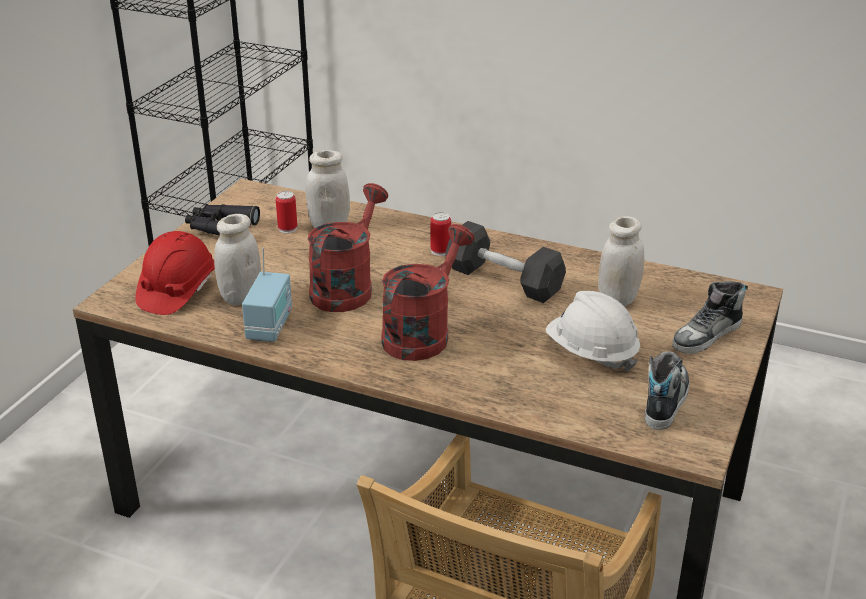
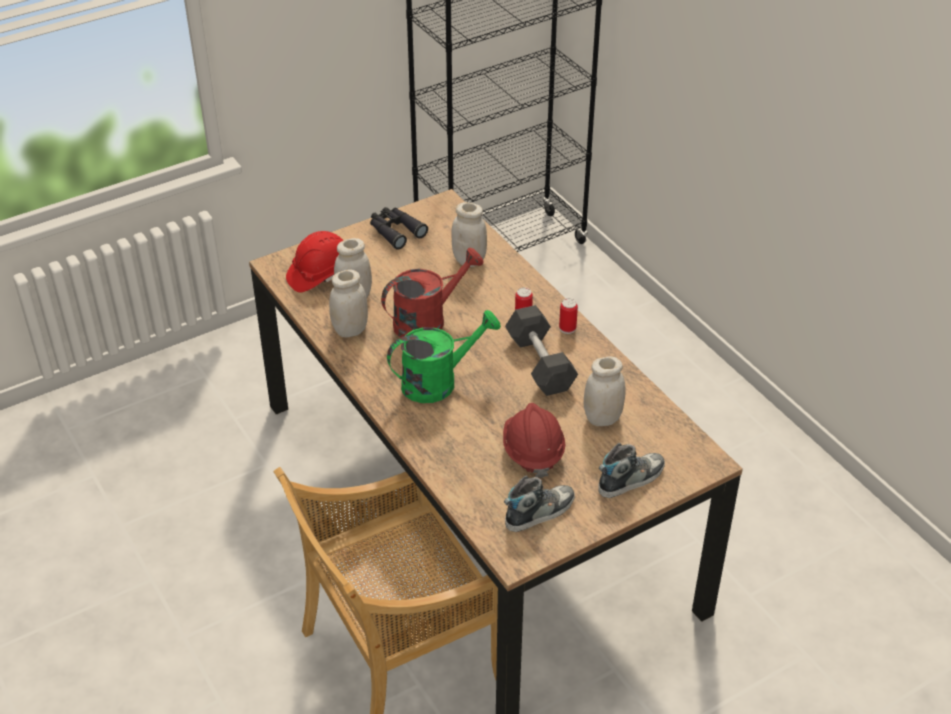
camera: 35 degrees right, 10 degrees up
radio [242,248,292,342] -> white jar [329,269,368,338]
can [276,191,297,233] -> can moved to [559,298,578,334]
red watering can [381,224,474,361] -> green watering can [387,310,501,403]
white hard hat [546,291,640,371] -> red hard hat [503,403,565,478]
shoe [672,281,748,354] -> shoe turned 150 degrees clockwise [598,443,665,498]

